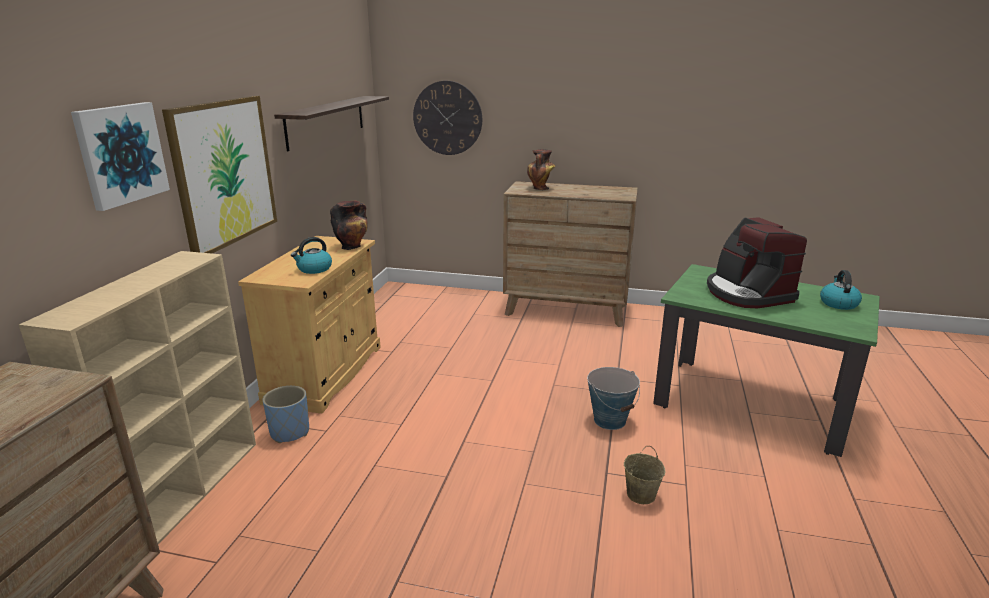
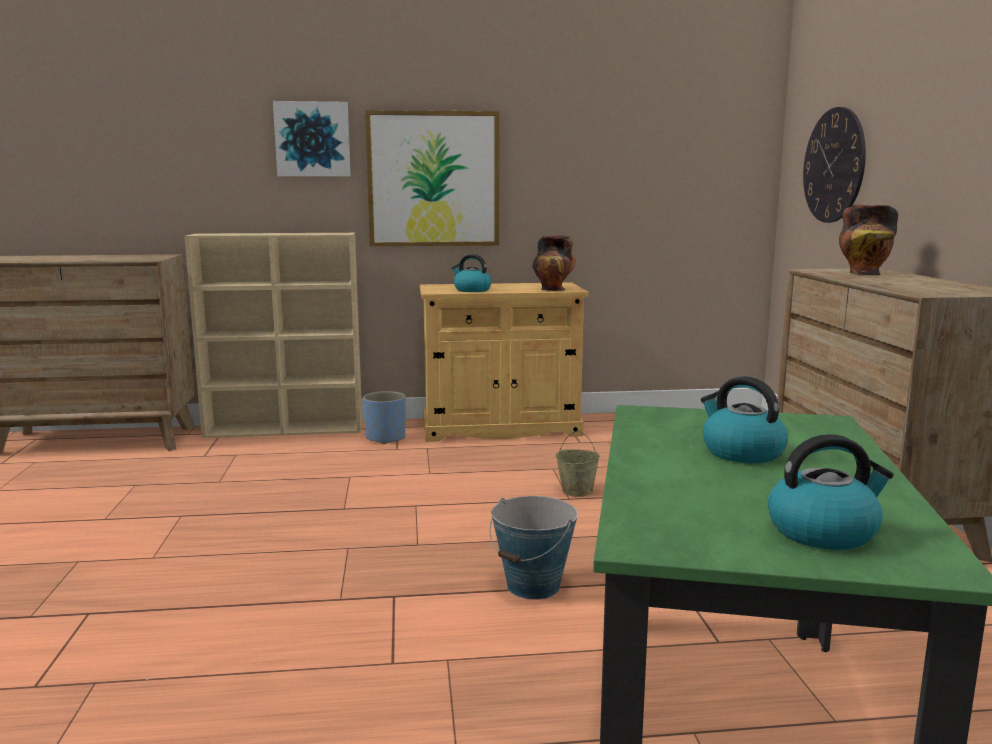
camera: 70 degrees right, 10 degrees down
shelf [274,96,389,151] -> none
beige bucket [624,446,665,504] -> beige bucket moved to [556,431,600,497]
coffee machine [707,217,807,308] -> kettle [701,376,788,463]

